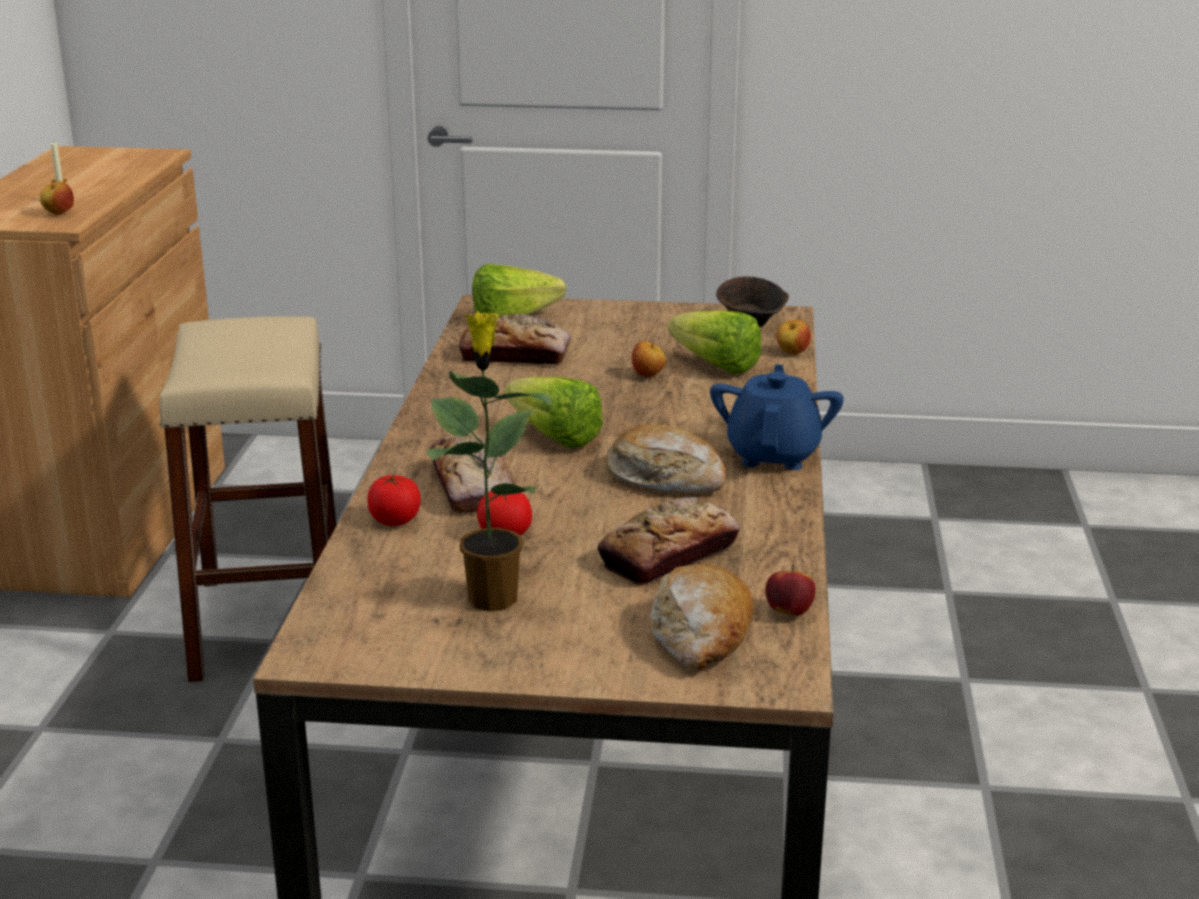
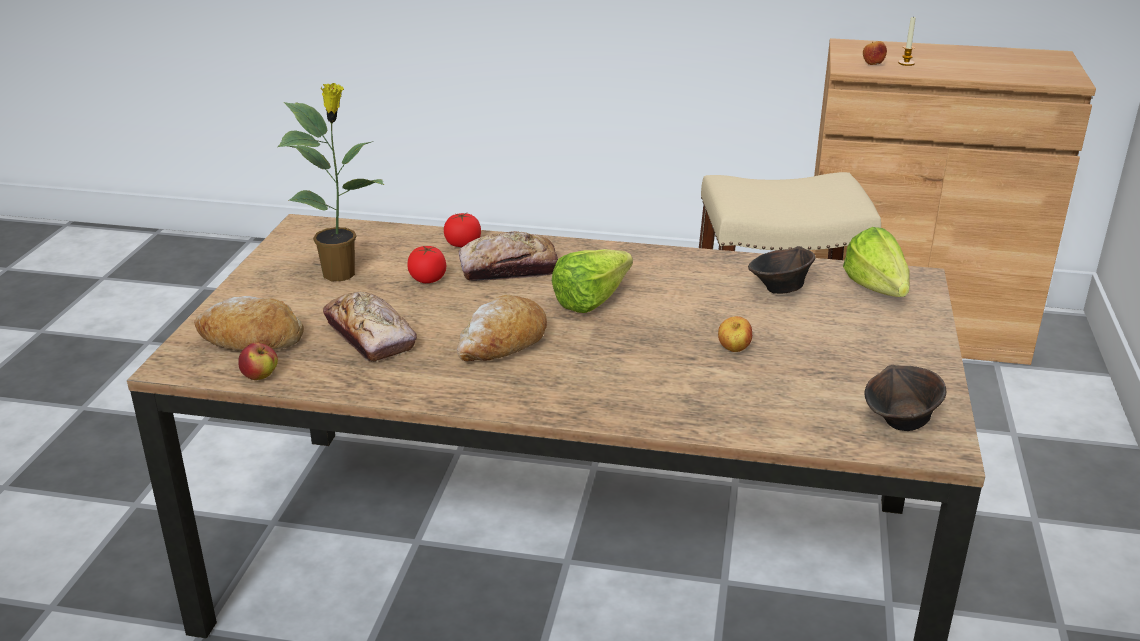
camera: 95 degrees right, 5 degrees up
bread [459,314,570,365] -> brown bowl [748,246,816,294]
lettuce [668,310,762,374] -> none
blue teapot [710,365,844,470] -> none
apple [776,319,811,355] -> none

